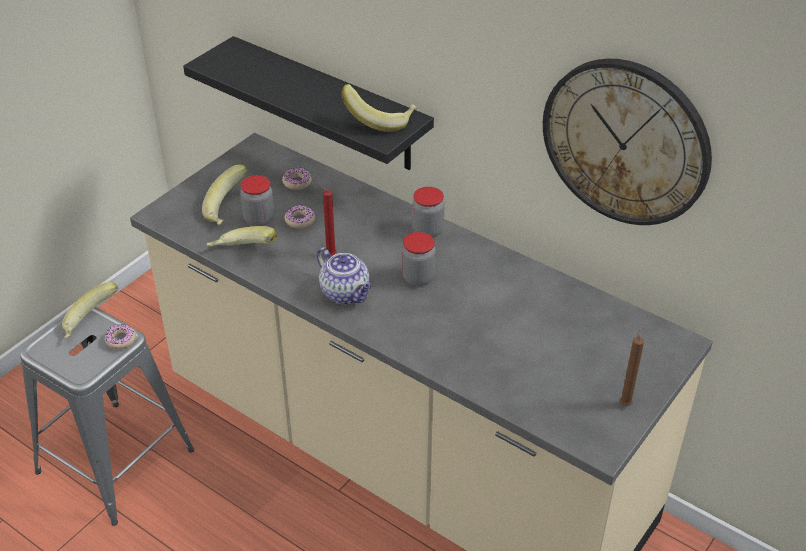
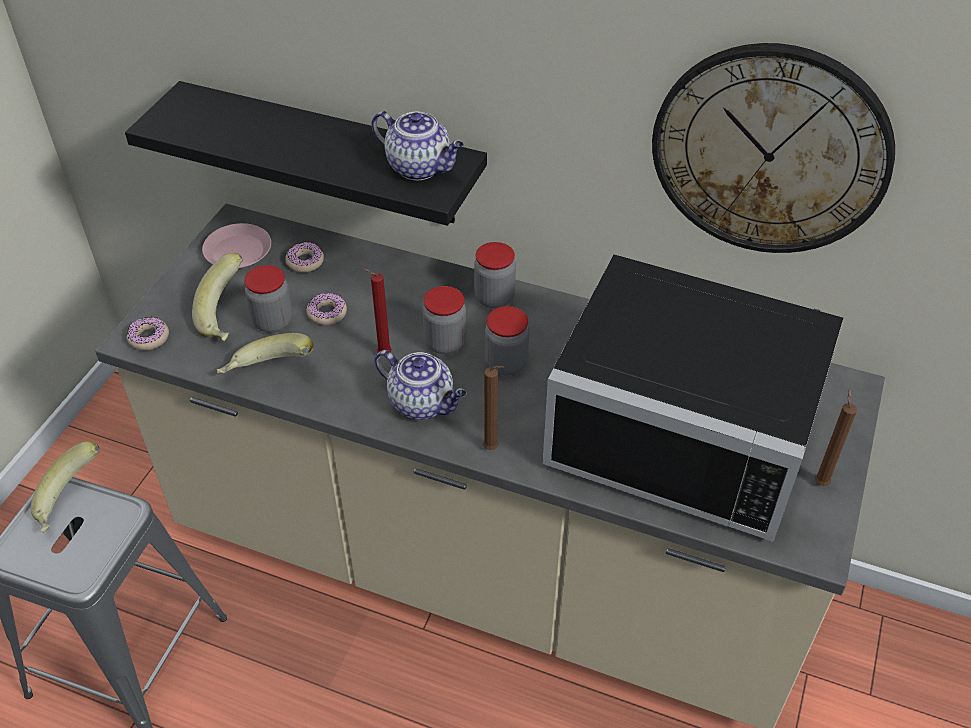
camera: 15 degrees left, 5 degrees up
donut [105,324,136,349] -> donut moved to [127,317,169,350]
banana [342,84,417,132] -> teapot [371,111,464,181]
none -> pink plate [202,223,271,269]
none -> jar [422,286,466,354]
none -> brown candle [483,366,504,450]
none -> black microwave [542,254,844,542]

